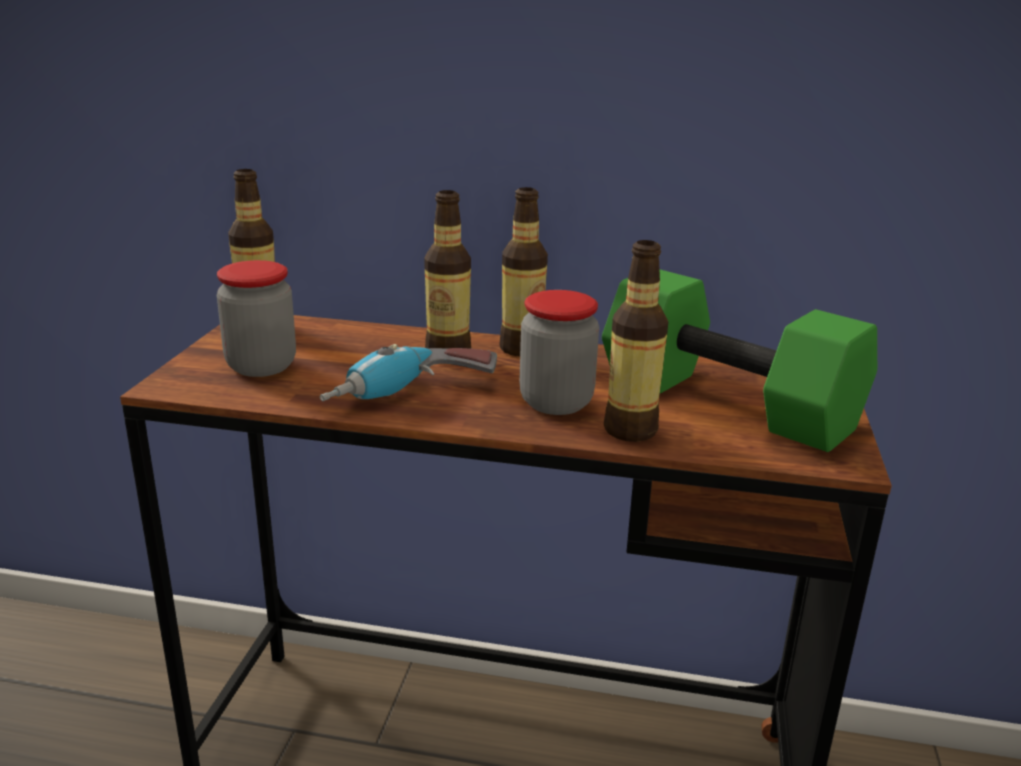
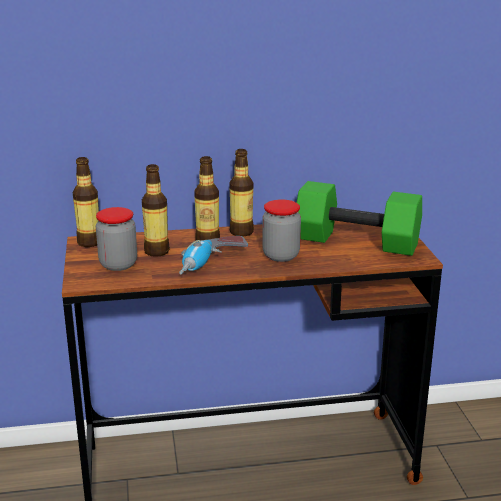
camera: 20 degrees left, 0 degrees up
bottle [604,240,668,442] -> bottle moved to [142,164,170,257]

